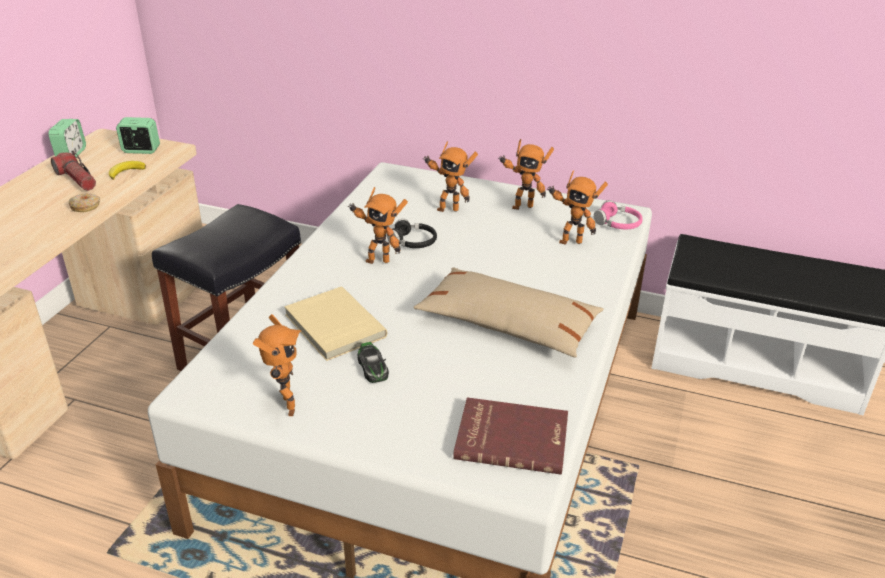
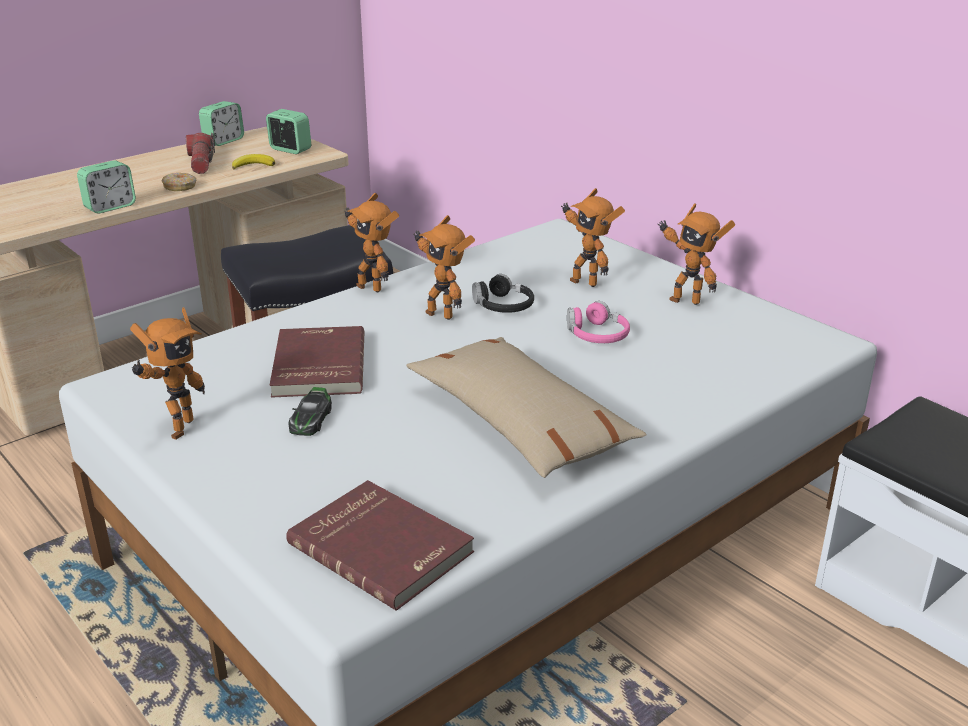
camera: 30 degrees right, 5 degrees down
beige book [284,286,387,361] -> red book [269,326,364,398]
toy robot [547,170,608,245] -> toy robot moved to [344,193,399,292]
pink headphones [594,200,643,229] -> pink headphones moved to [567,301,630,343]
none -> alarm clock [77,160,136,213]

